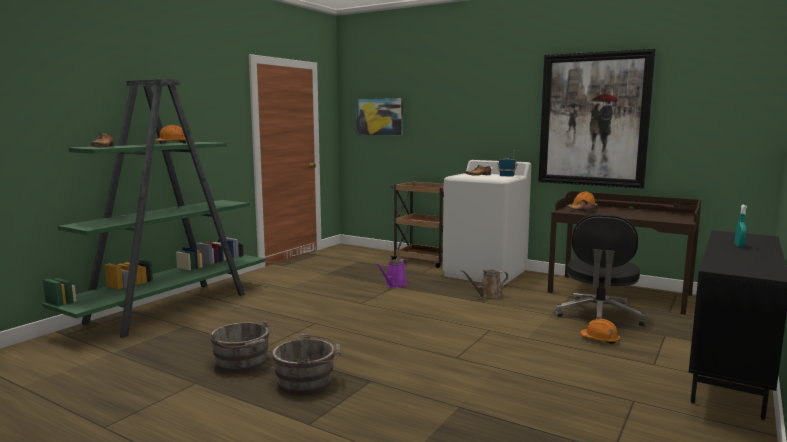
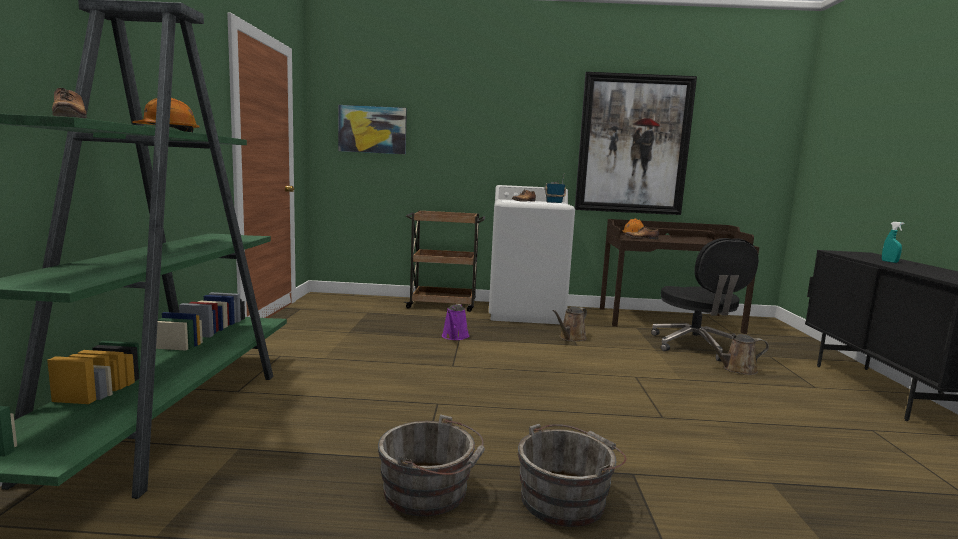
camera: 30 degrees left, 0 degrees up
orange hard hat [580,319,620,344] -> brown watering can [699,328,769,375]

